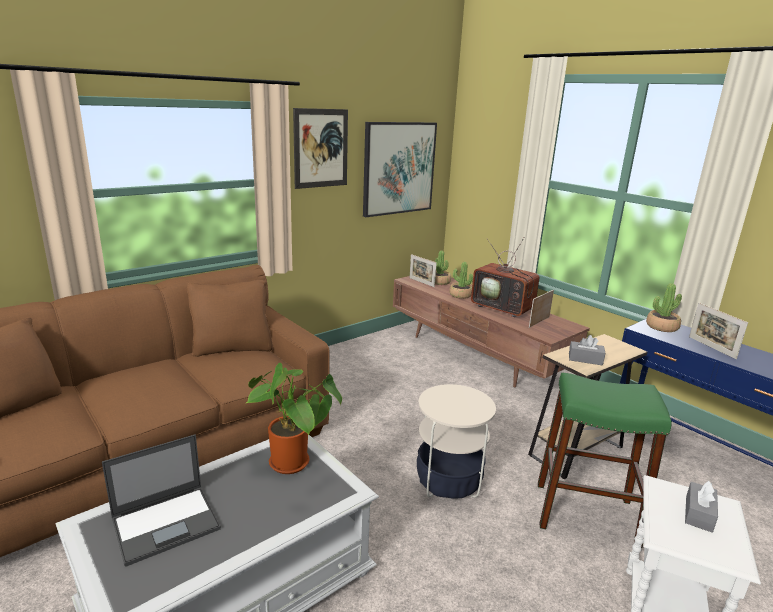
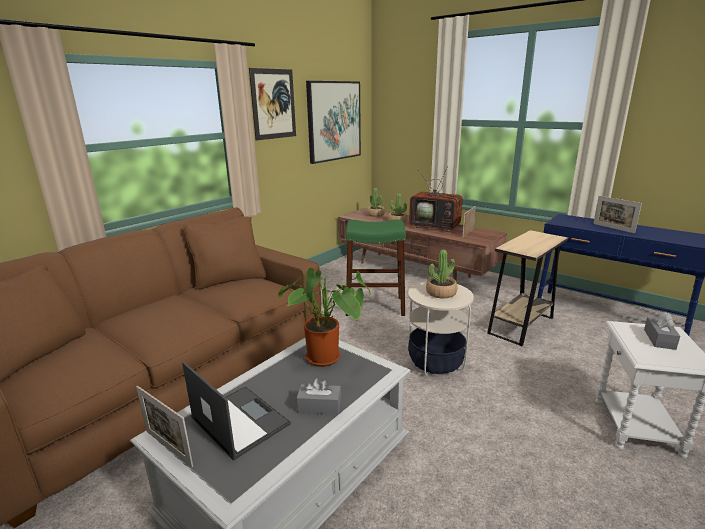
camera: 10 degrees left, 0 degrees up
laptop [102,434,221,567] -> laptop turned 90 degrees counterclockwise [182,361,291,461]
picture frame [410,254,437,287] -> picture frame moved to [136,386,193,467]
green stool [538,372,672,548] -> green stool moved to [346,219,406,316]
grey tissue box [569,335,605,366] -> grey tissue box moved to [296,378,341,414]
potted plant [646,283,682,332] -> potted plant moved to [426,250,458,298]

